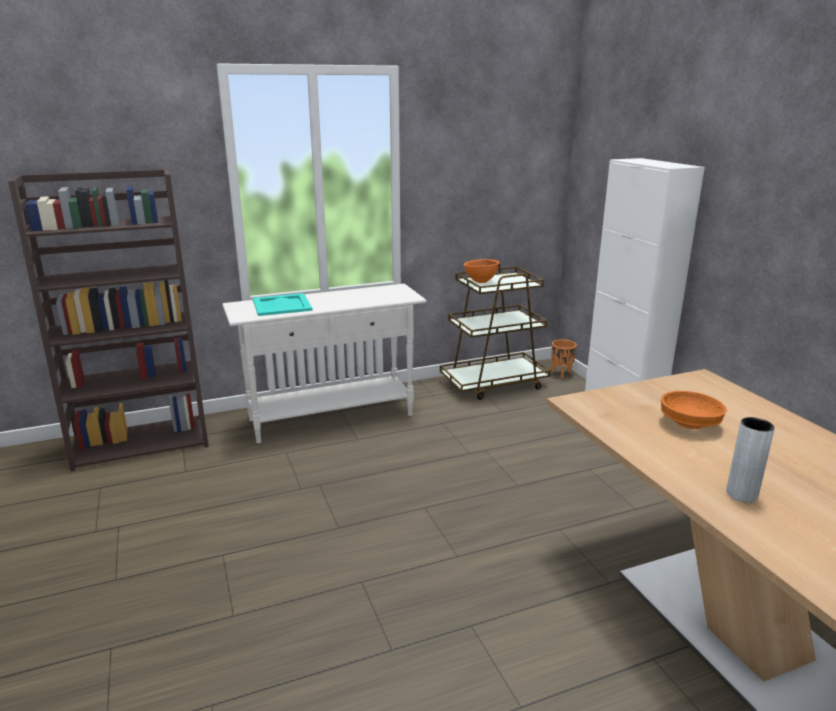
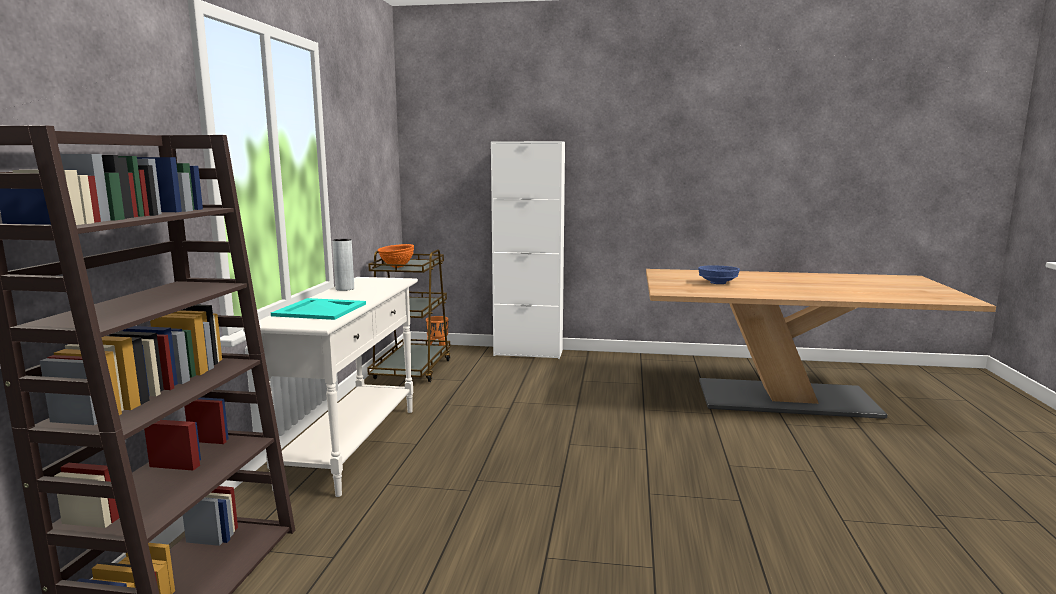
camera: 60 degrees left, 10 degrees down
orange bowl [661,391,727,429] -> blue bowl [698,265,740,284]
grey vase [726,417,775,503] -> grey vase moved to [332,239,354,291]

